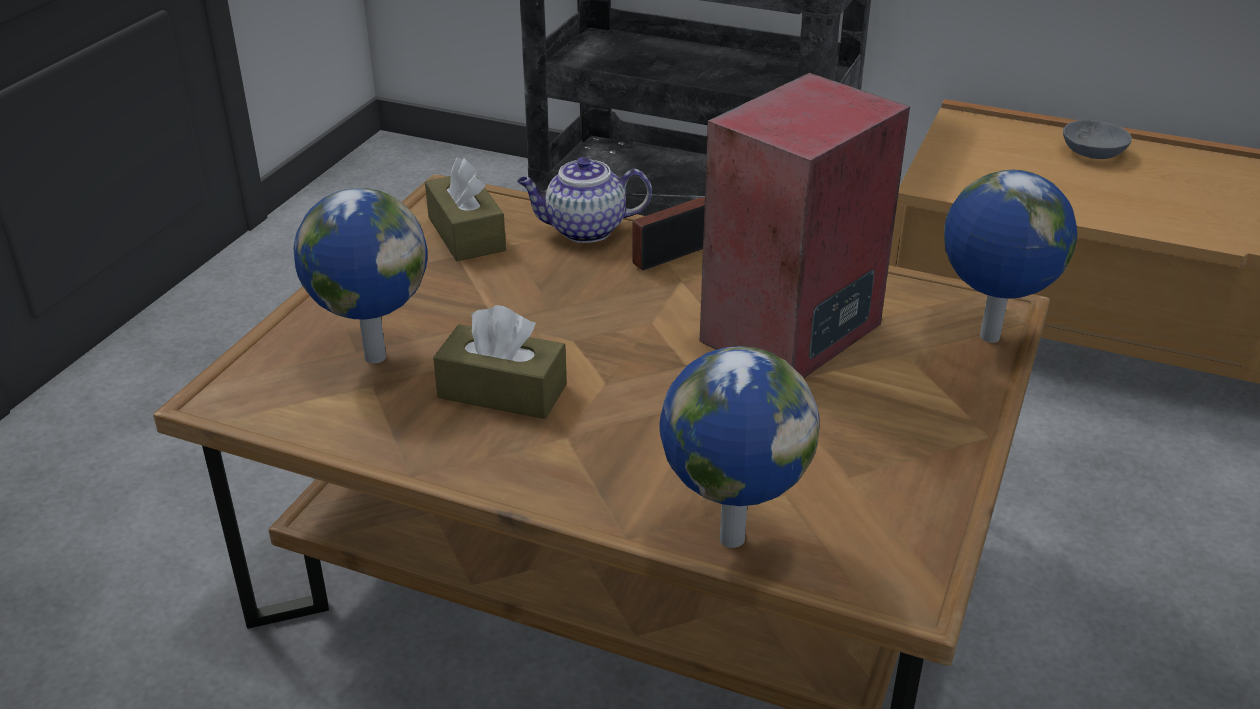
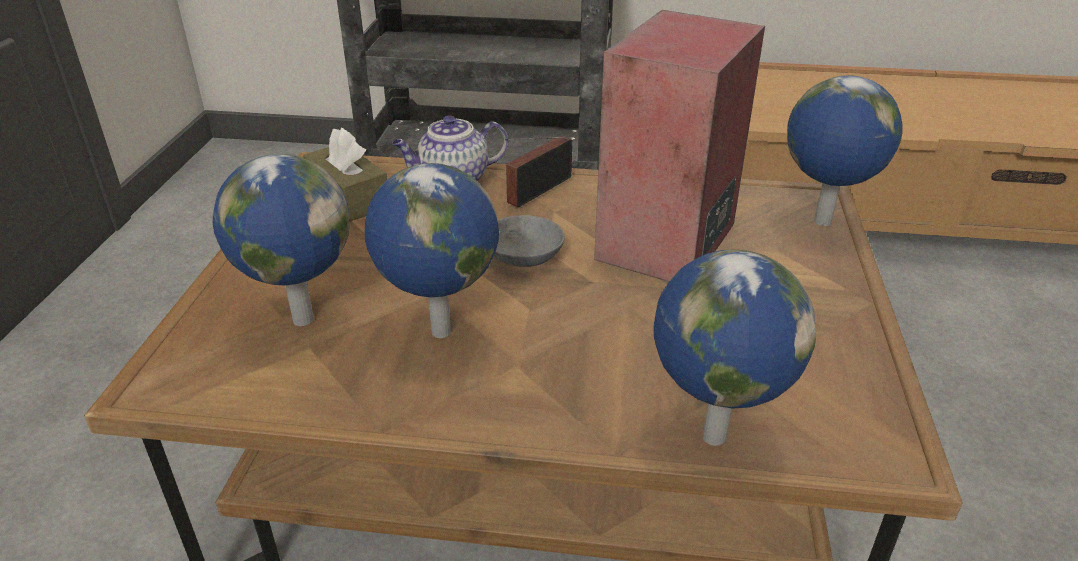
camera: 15 degrees left, 0 degrees up
brown tissue box [433,305,567,419] -> globe [364,163,499,338]
grey bowl [1063,120,1132,159] -> grey bowl moved to [494,215,565,267]

